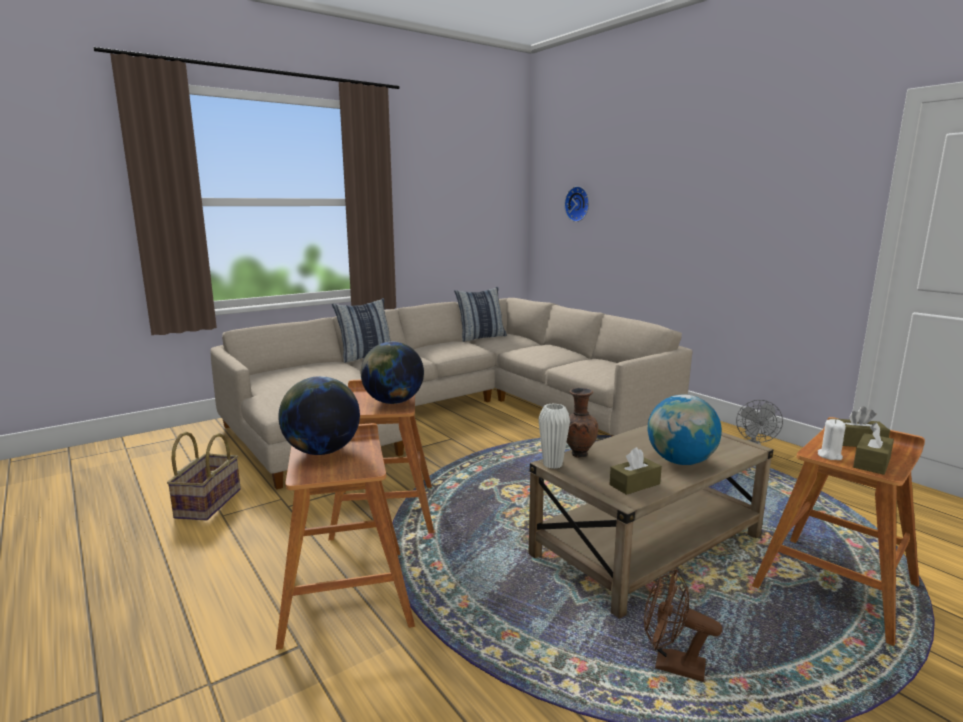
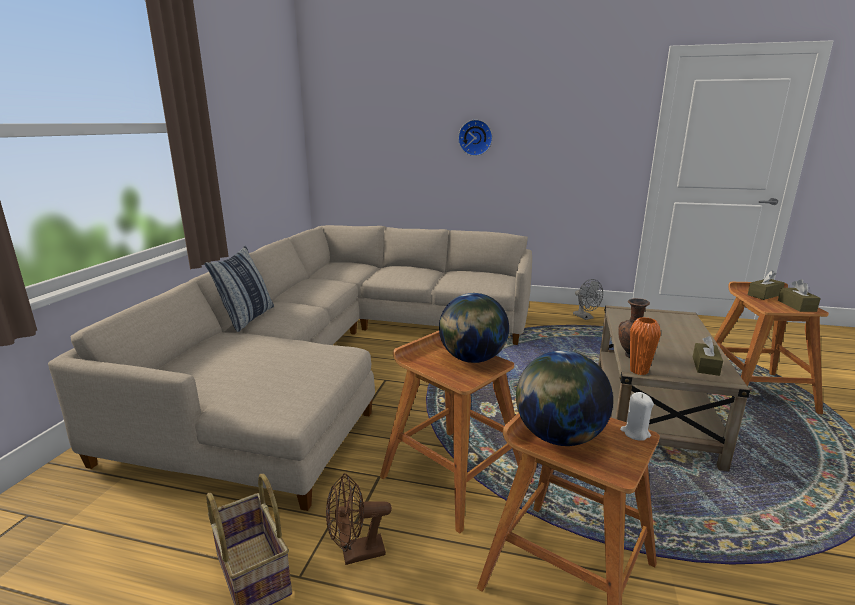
camera: 40 degrees left, 5 degrees up
pillow [454,287,507,342] -> none
white vase [539,403,570,469] -> orange vase [630,317,661,375]
wall clock [564,186,589,222] -> wall clock moved to [458,119,493,156]
brown fan [644,569,722,682] -> brown fan moved to [326,473,392,565]
globe [648,394,722,465] -> none
white candle [818,419,846,460] -> white candle moved to [620,392,654,441]

